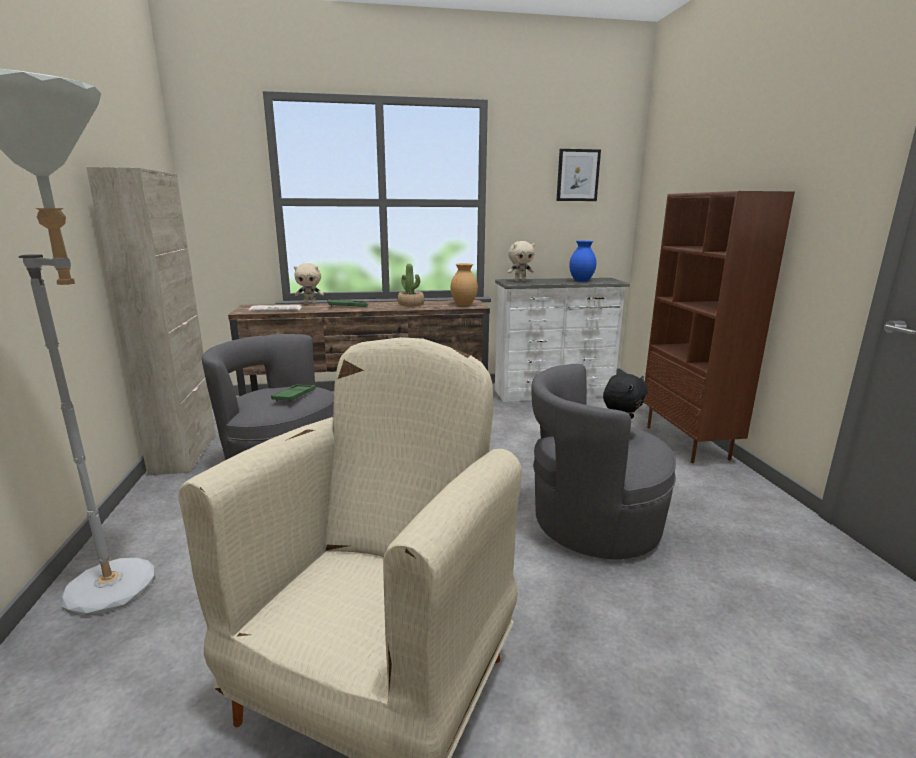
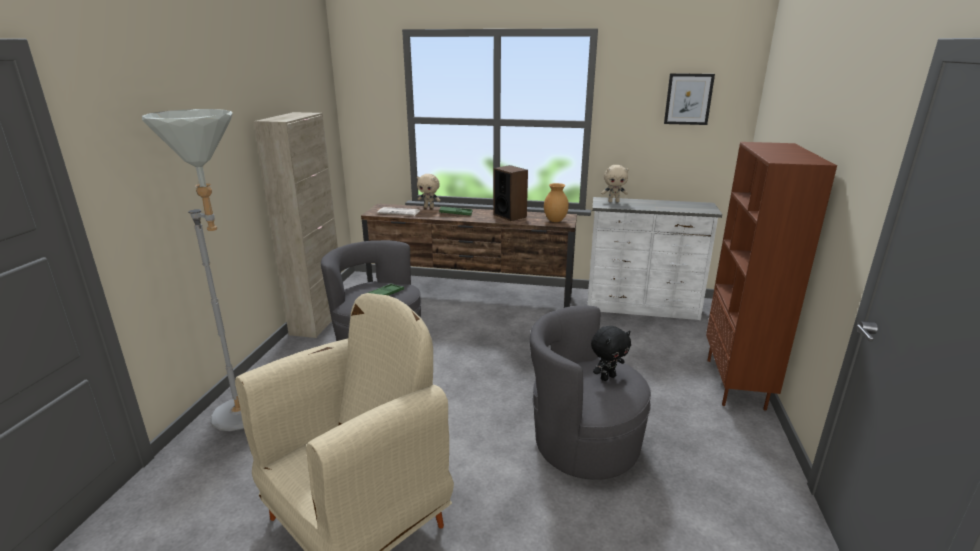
camera: 20 degrees right, 5 degrees up
potted plant [397,264,424,306] -> speaker [493,165,528,221]
blue vase [569,241,597,282] -> none

